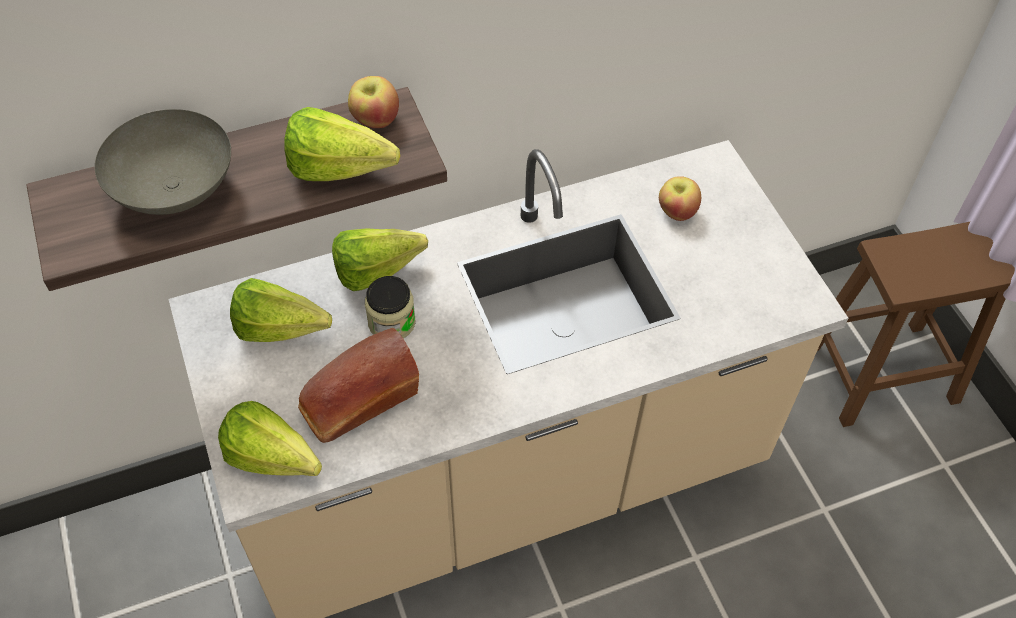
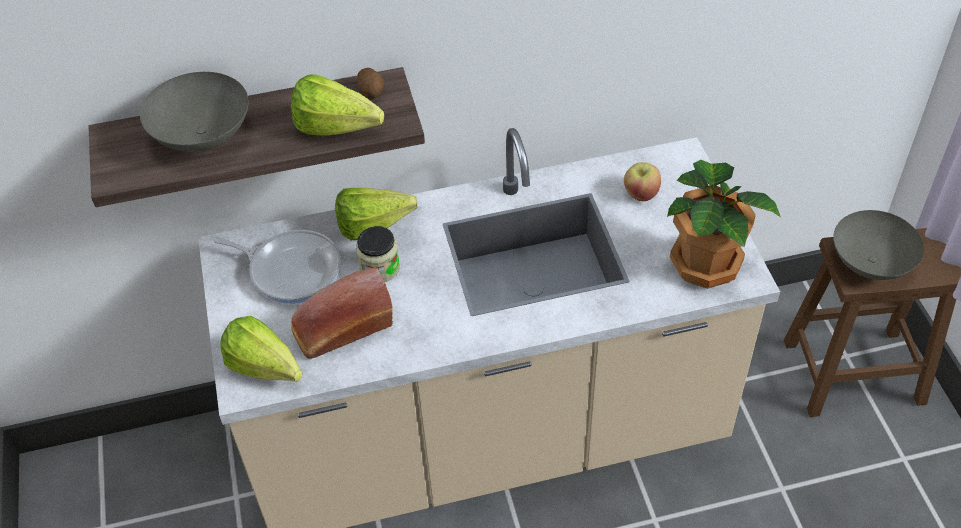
camera: 10 degrees right, 5 degrees down
lettuce [230,278,332,342] -> frying pan [212,230,341,304]
apple [348,76,399,128] -> potato [358,68,384,99]
none -> potted plant [667,160,781,289]
none -> grey bowl [833,210,924,280]

